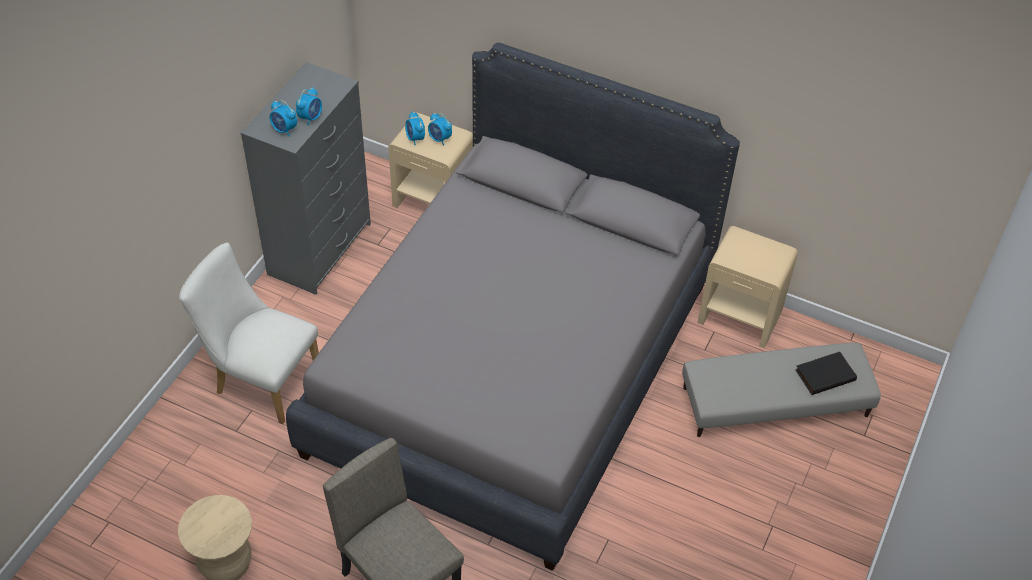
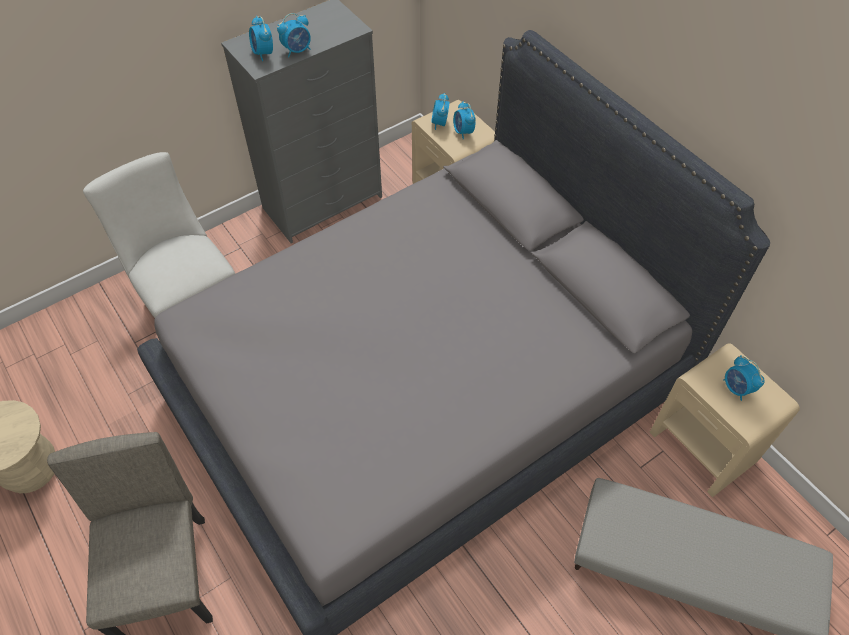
camera: 30 degrees right, 5 degrees up
black book [796,352,857,395] -> none
none -> alarm clock [723,355,765,401]

